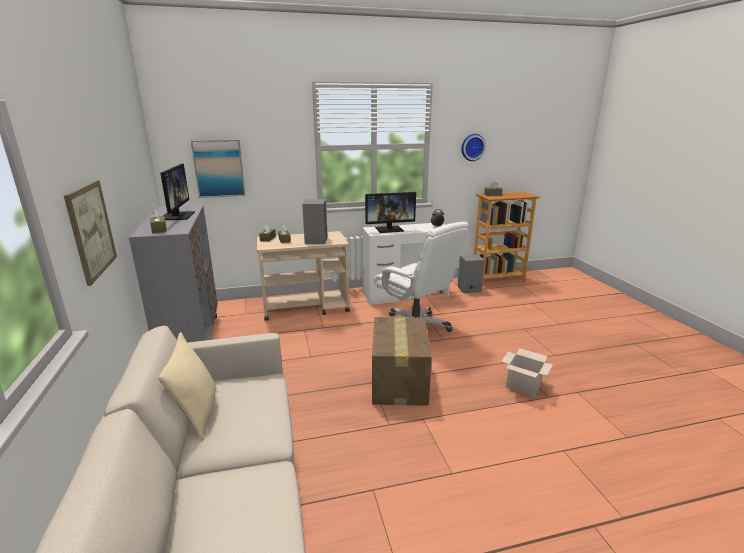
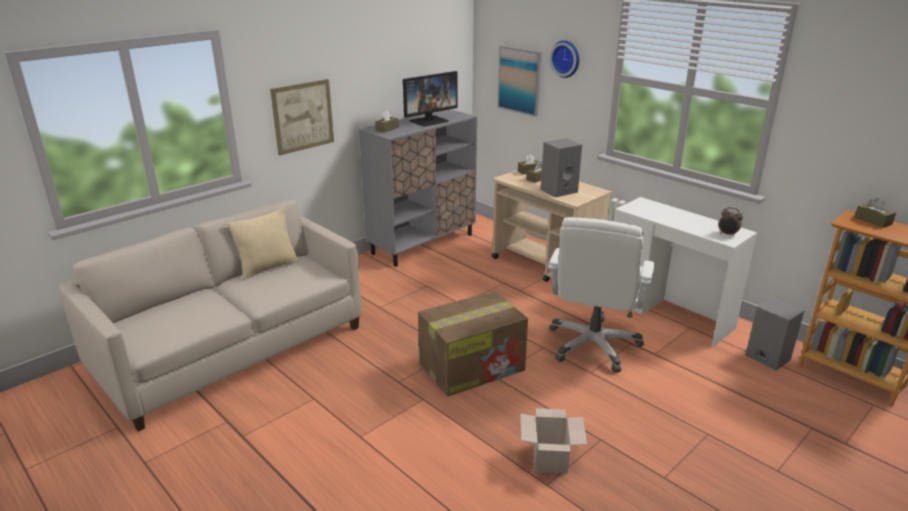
camera: 60 degrees right, 5 degrees up
monitor [365,192,416,233] -> none
wall clock [461,134,486,161] -> wall clock moved to [549,40,579,78]

